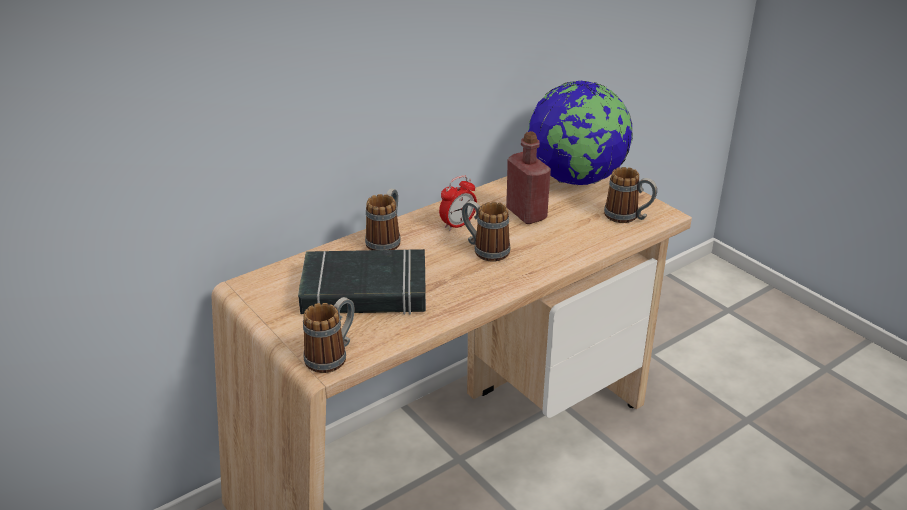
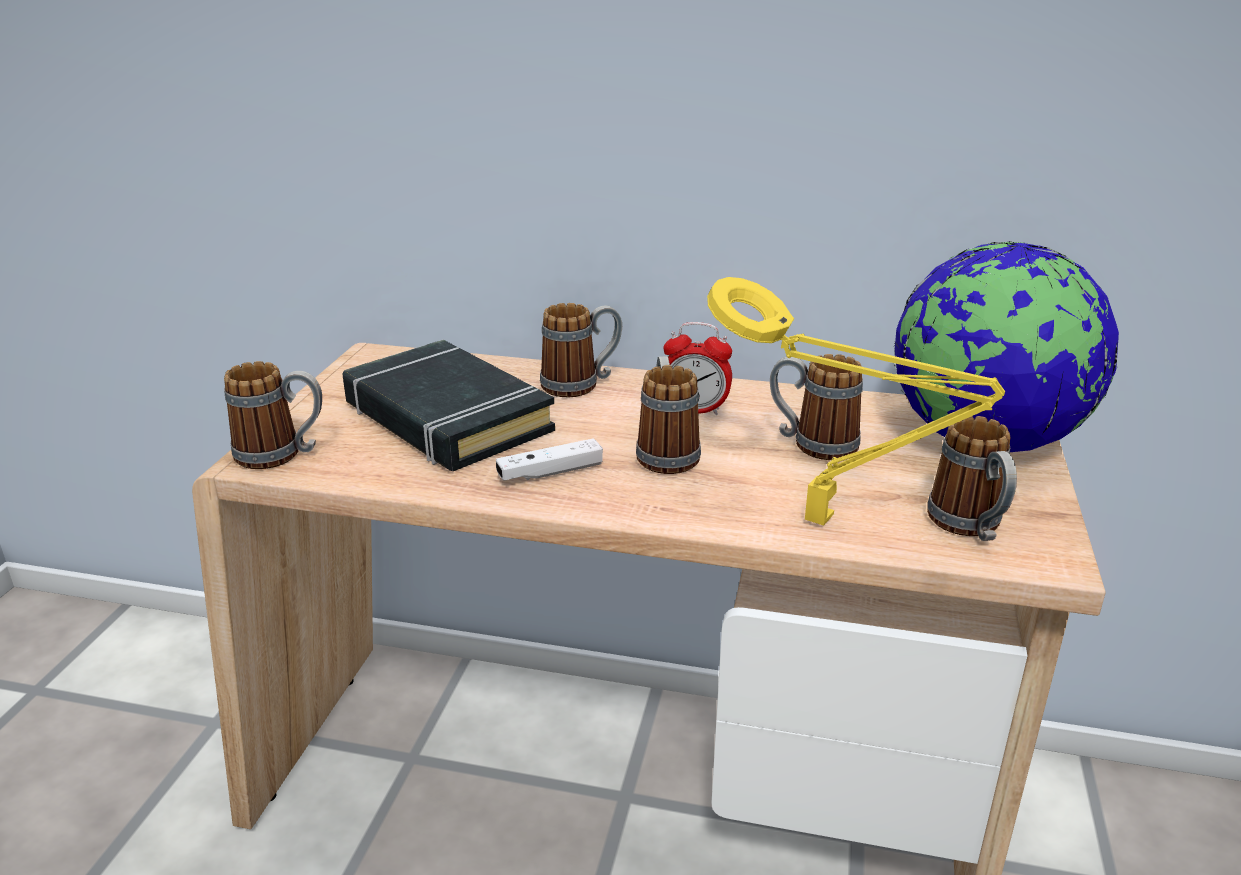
camera: 50 degrees right, 5 degrees down
red bottle [506,131,551,224] -> mug [770,354,863,460]
none -> white game controller [496,438,603,481]
none -> yellow table lamp [707,277,1005,526]

